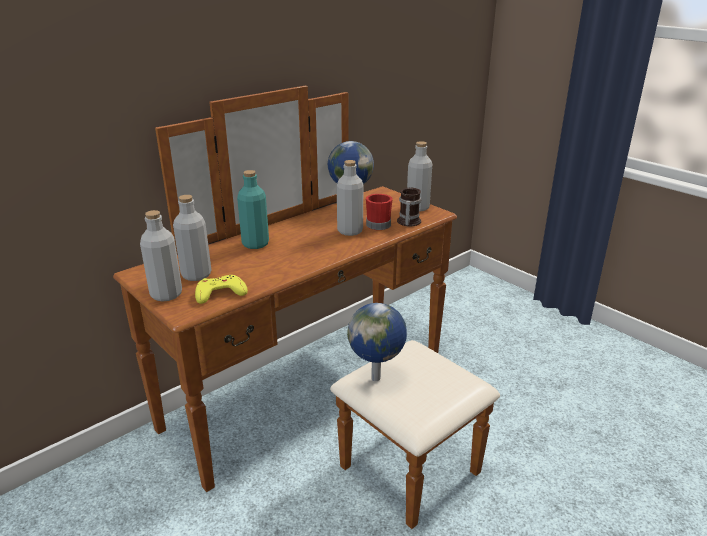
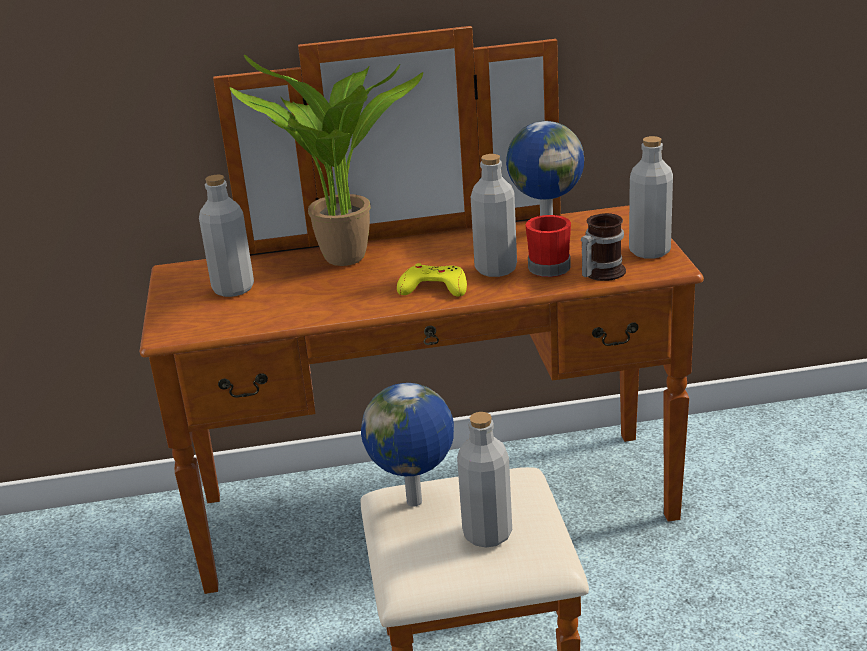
camera: 35 degrees right, 0 degrees up
grey bottle [140,210,182,302] -> grey bottle moved to [457,412,512,548]
yellow game controller [195,275,248,304] -> yellow game controller moved to [397,263,467,296]
turquoise bottle [237,170,269,249] -> potted plant [229,55,423,266]

